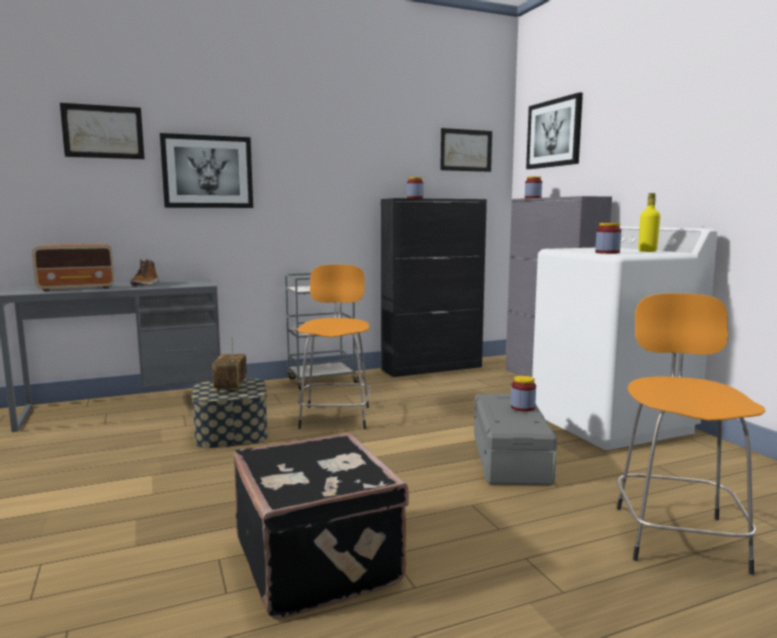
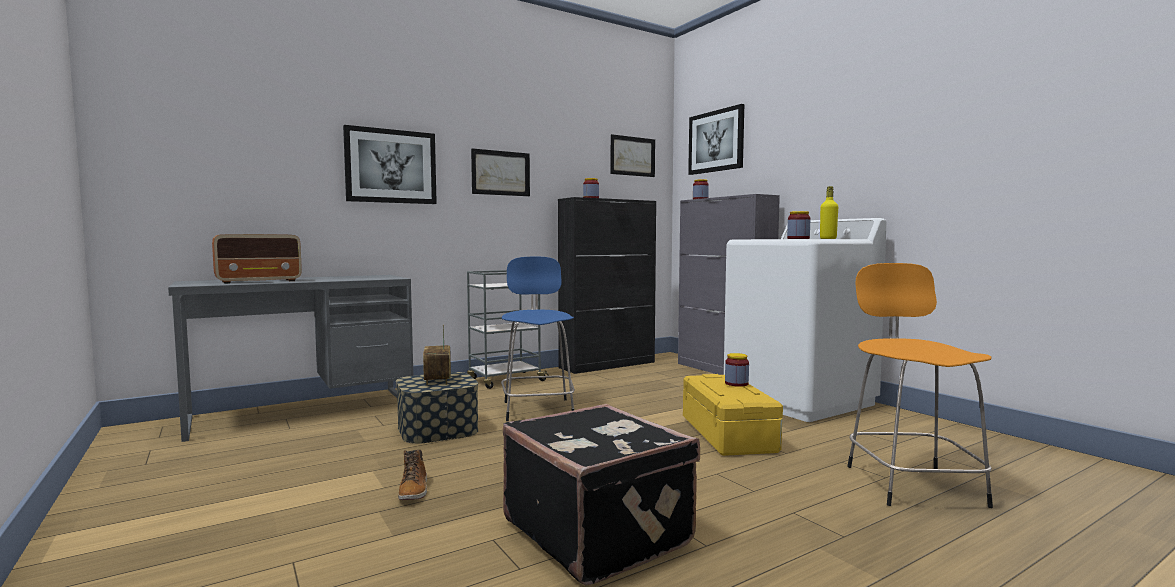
camera: 10 degrees left, 5 degrees down
picture [60,103,144,159] -> picture moved to [471,148,530,196]
boot [130,260,158,285] -> boot moved to [398,450,427,500]
orange stool [297,264,372,429] -> blue stool [501,257,575,421]
grey storage box [474,393,557,486] -> yellow storage box [683,374,783,456]

